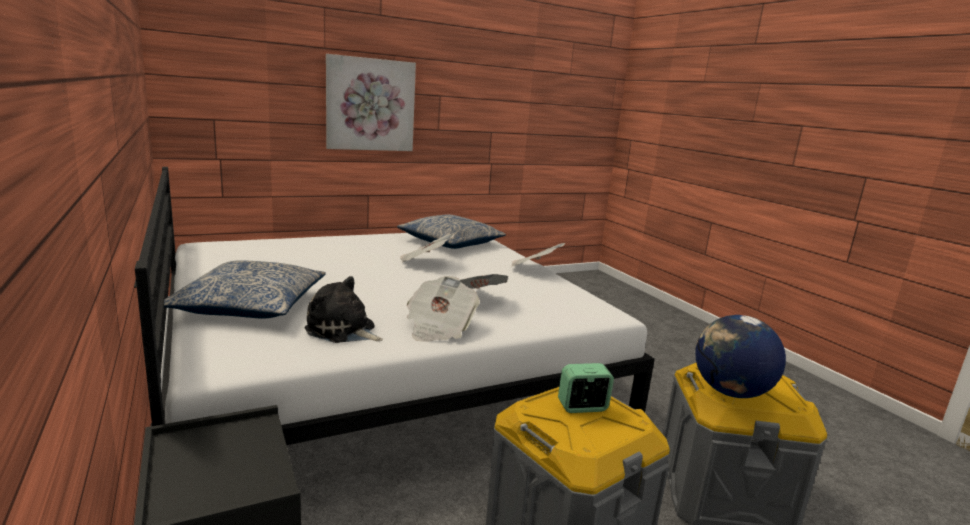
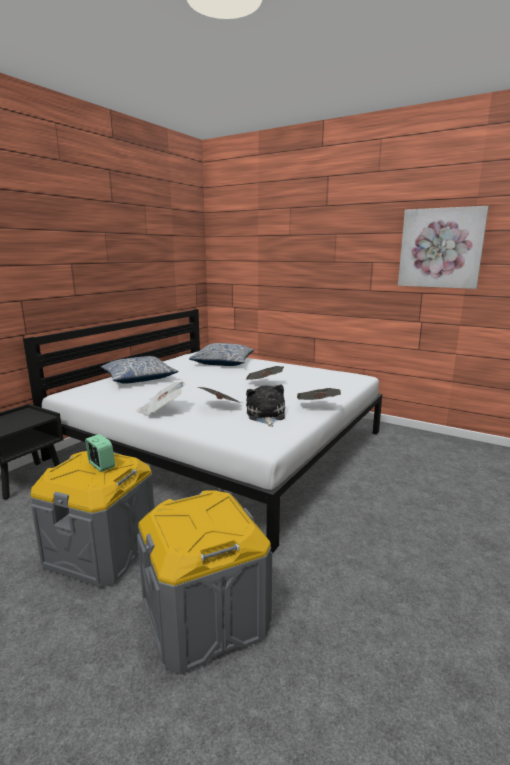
camera: 60 degrees right, 0 degrees up
plush toy [304,276,383,343] -> plush toy moved to [246,384,285,427]
picture [326,54,416,151] -> picture moved to [398,206,489,289]
pillow [397,214,506,249] -> pillow moved to [189,343,254,366]
globe [695,315,786,398] -> none

